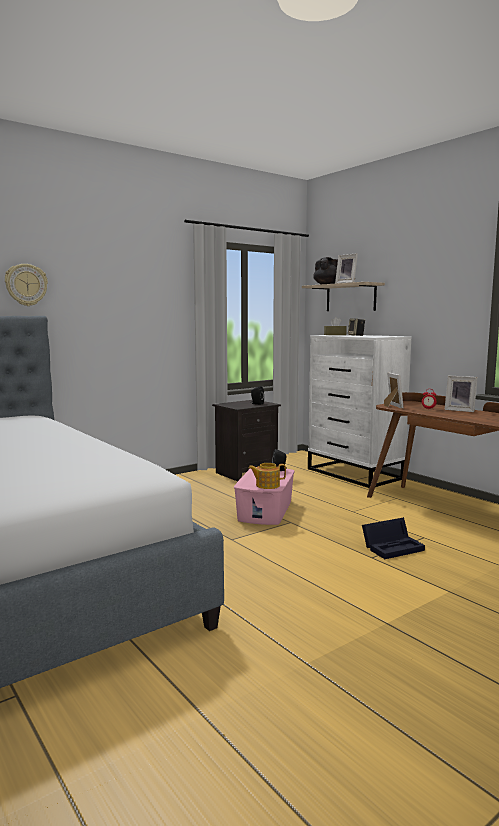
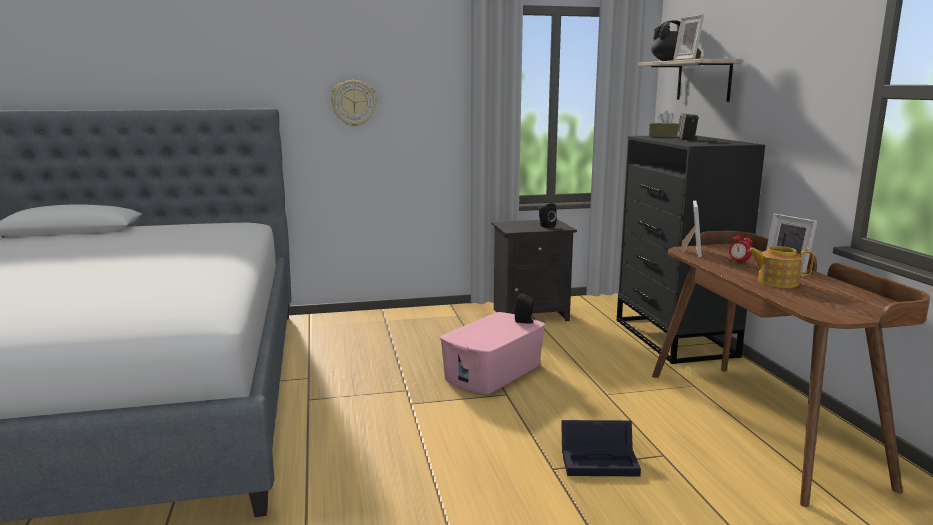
camera: 25 degrees right, 5 degrees up
wall clock [5,264,48,306] -> wall clock moved to [331,80,377,127]
teapot [248,463,286,489] -> teapot moved to [747,246,814,288]
white dresser [308,334,411,488] -> black dresser [617,135,765,364]

